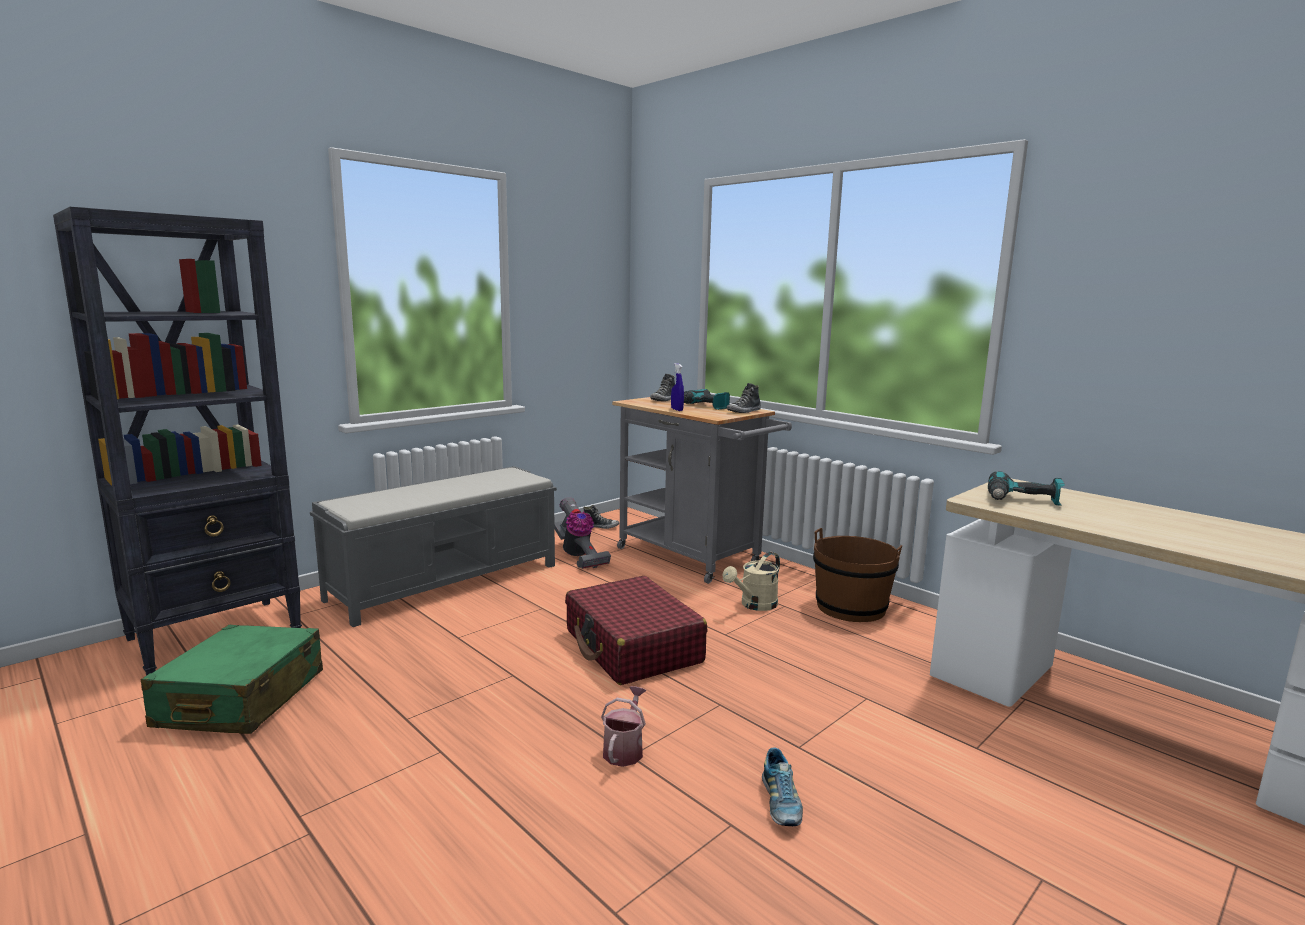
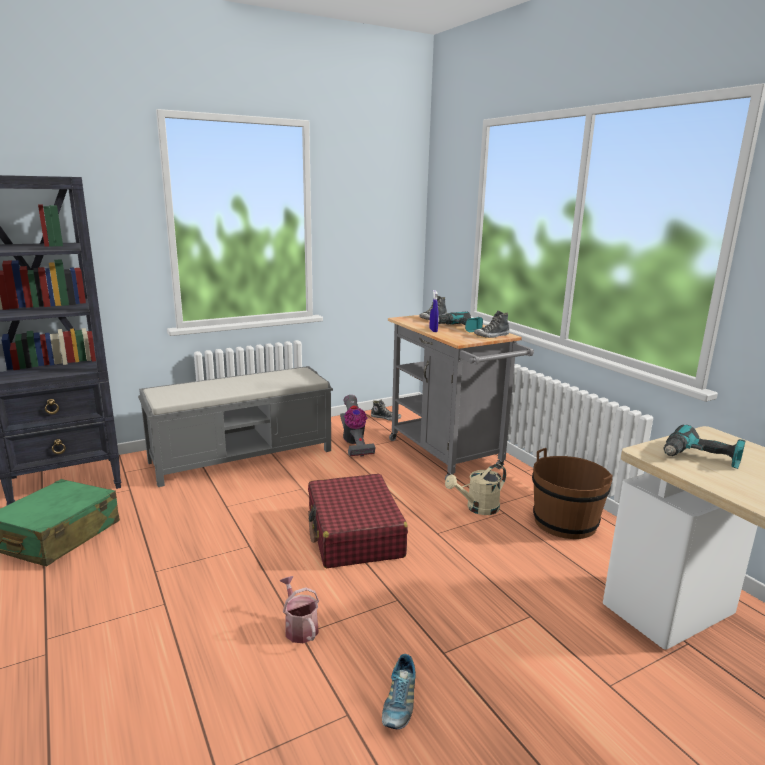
camera: 15 degrees right, 5 degrees up
watering can [601,686,646,767] -> watering can turned 60 degrees counterclockwise [280,576,319,643]

